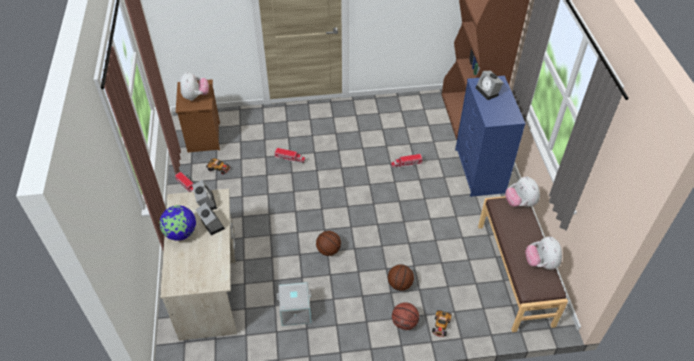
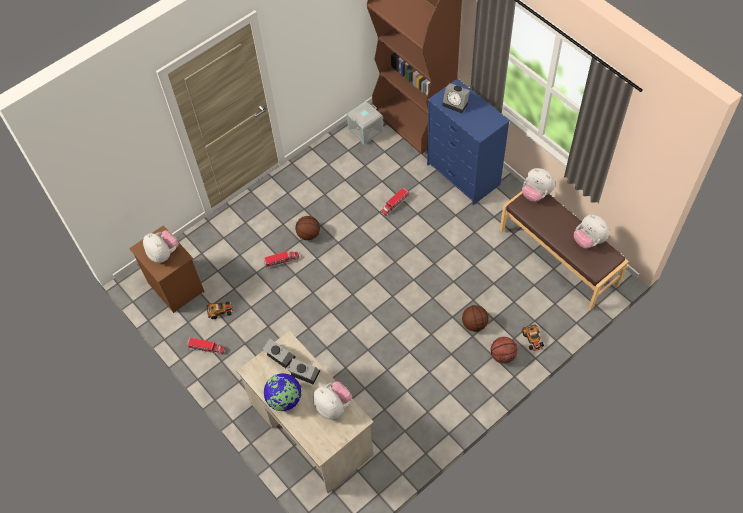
camera: 30 degrees left, 10 degrees up
grey storage box [277,282,311,326] -> grey storage box moved to [347,101,383,144]
basketball [316,231,341,256] -> basketball moved to [295,216,320,240]
none -> plush toy [313,381,352,420]

